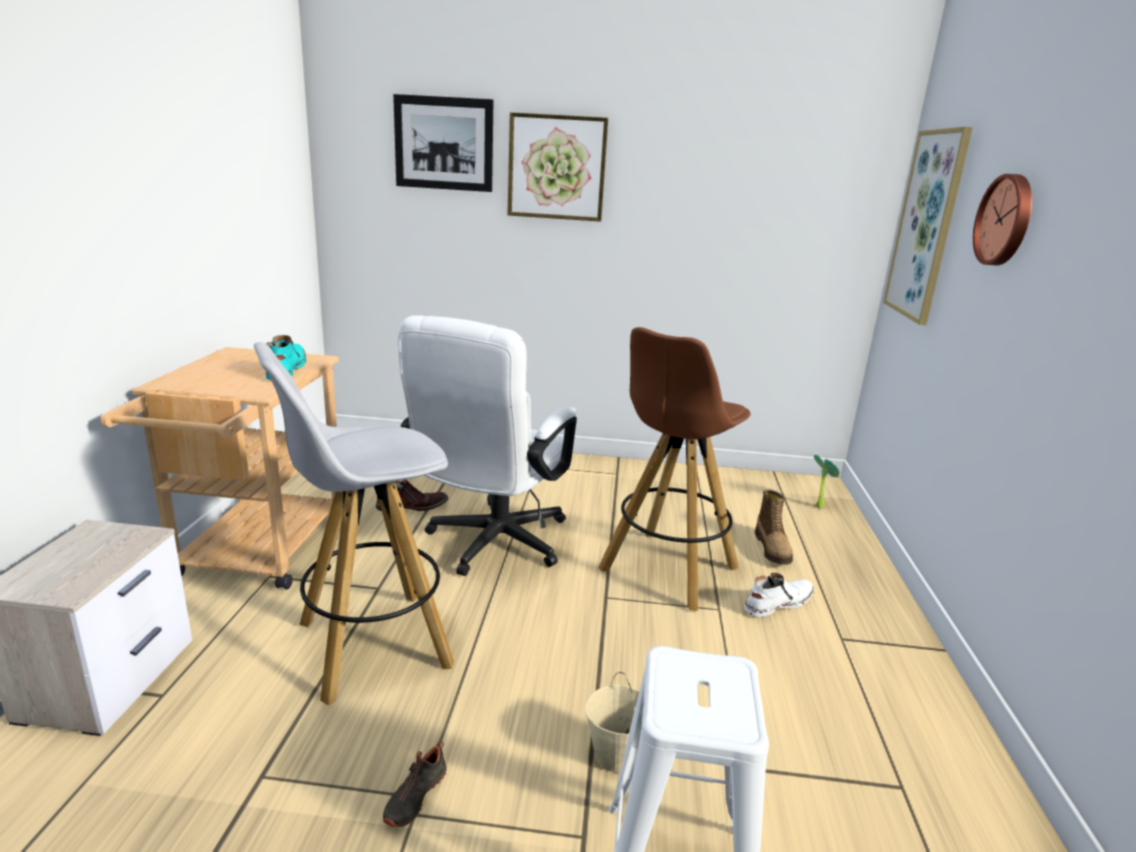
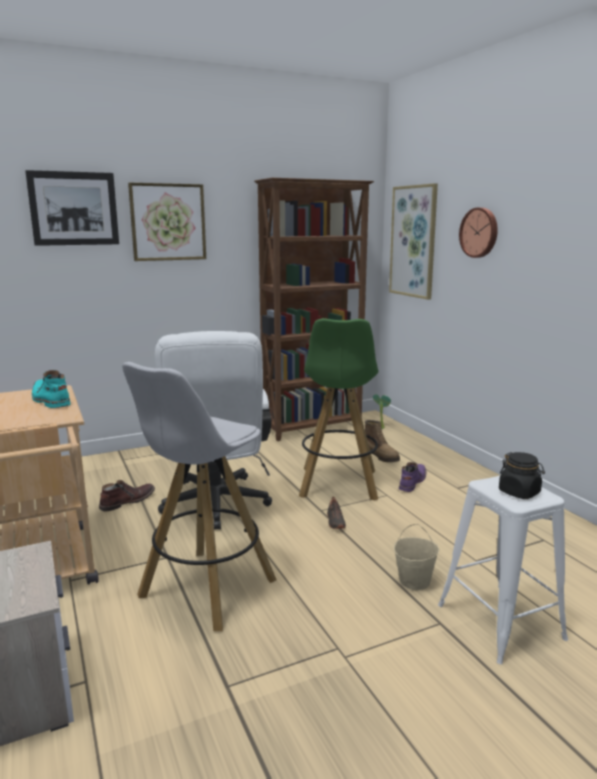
camera: 30 degrees left, 5 degrees down
black shoe [383,740,447,827] -> black shoe moved to [327,496,346,529]
brown stool [598,327,751,611] -> green stool [299,318,378,500]
white boot [744,572,814,617] -> purple boot [399,462,426,492]
none -> brown bookcase [254,178,374,441]
none -> black jar [499,452,545,499]

